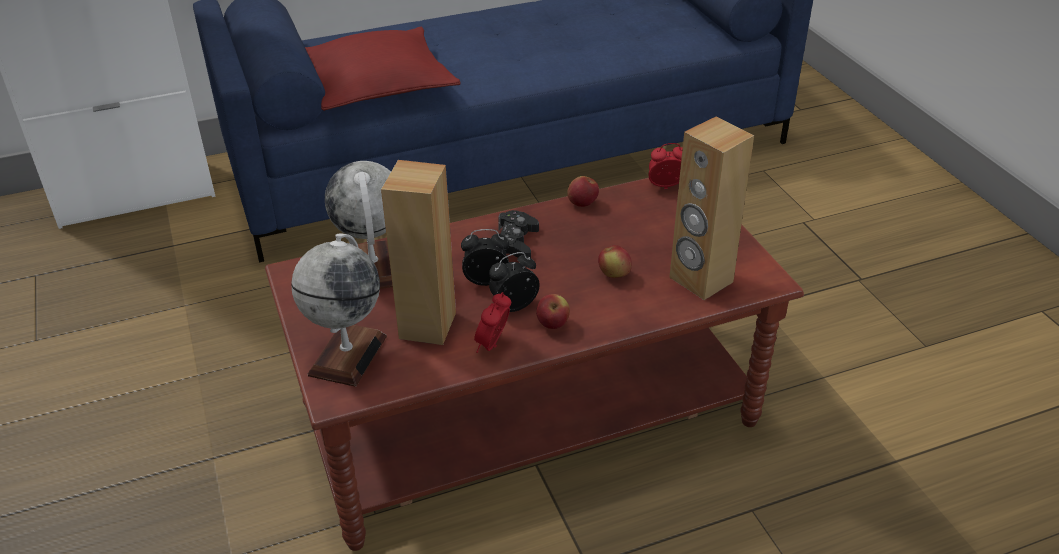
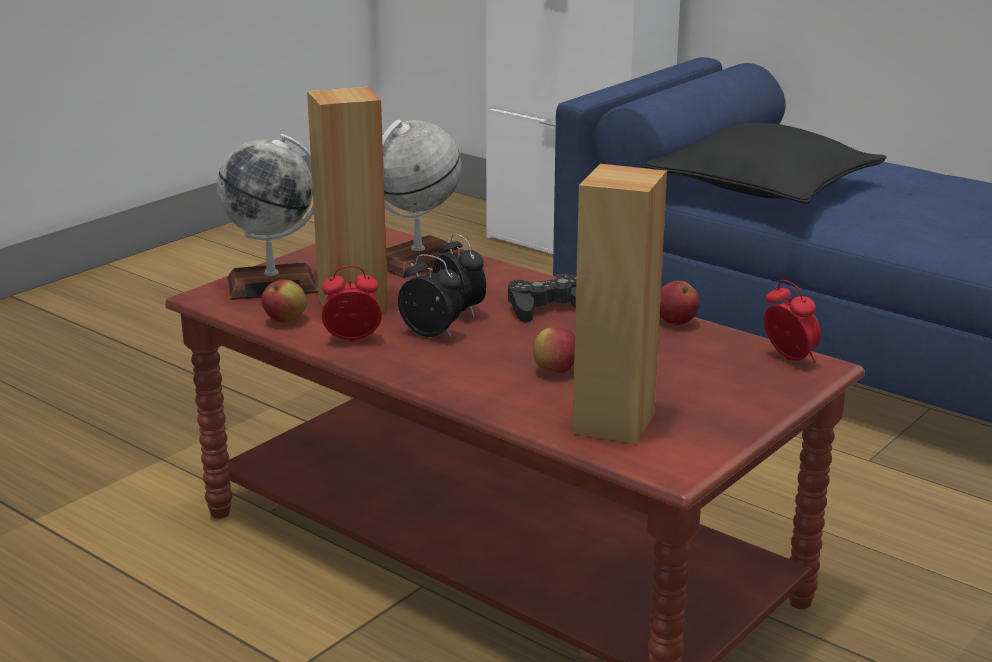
camera: 60 degrees right, 15 degrees down
red pillow [305,27,461,111] -> black pillow [644,123,887,204]
apple [536,294,570,329] -> apple moved to [261,279,307,323]

